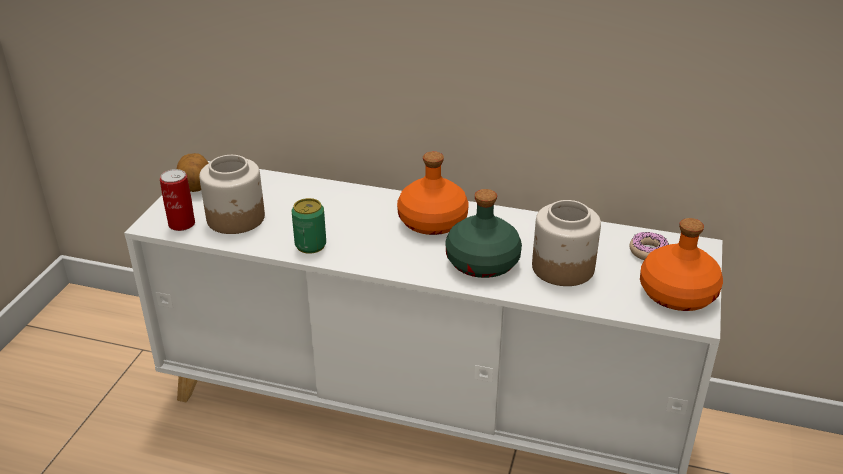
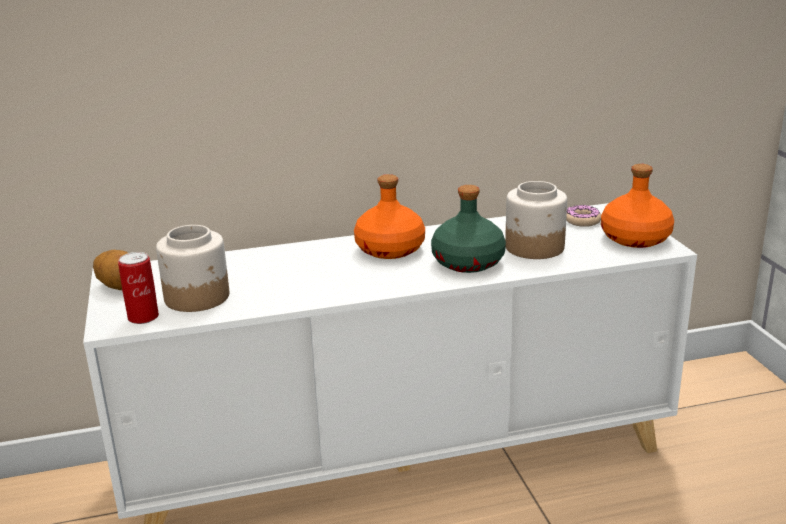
camera: 30 degrees left, 10 degrees down
can [292,198,326,254] -> none

